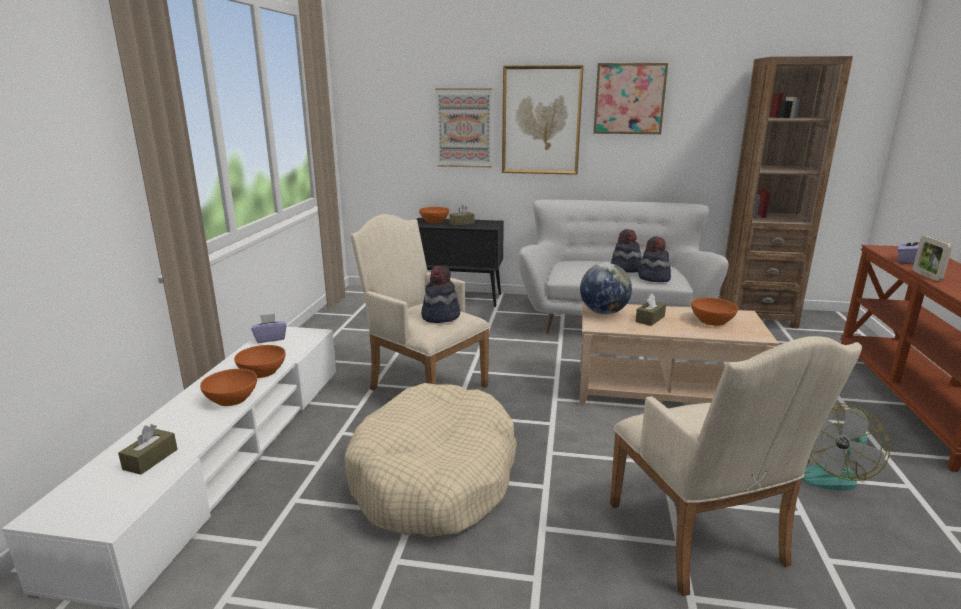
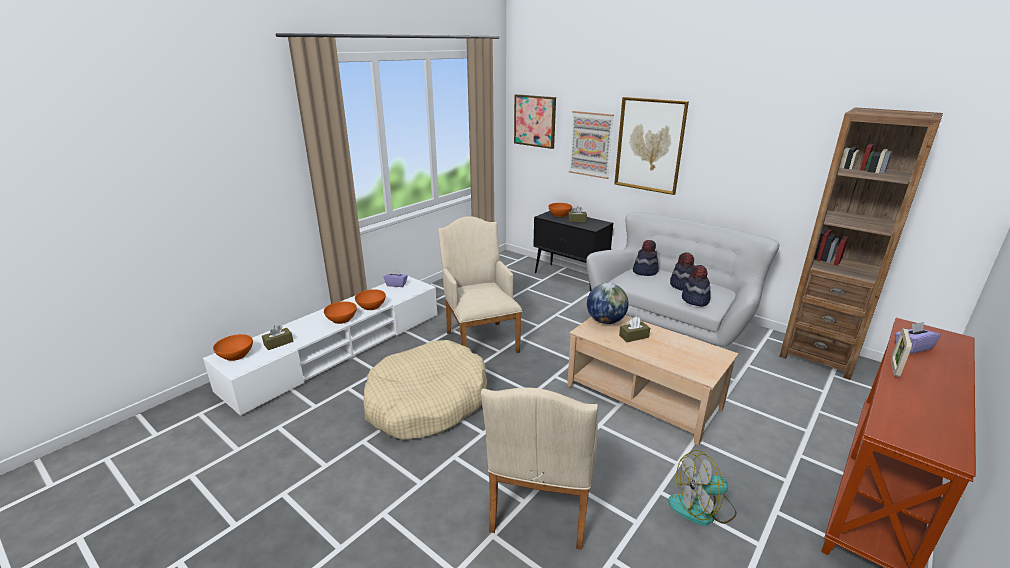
camera: 30 degrees right, 5 degrees up
hat [421,265,460,323] -> hat moved to [633,240,659,276]
picture [593,63,668,134] -> picture moved to [514,94,556,149]
orange bowl [691,298,738,326] -> orange bowl moved to [213,334,253,361]

